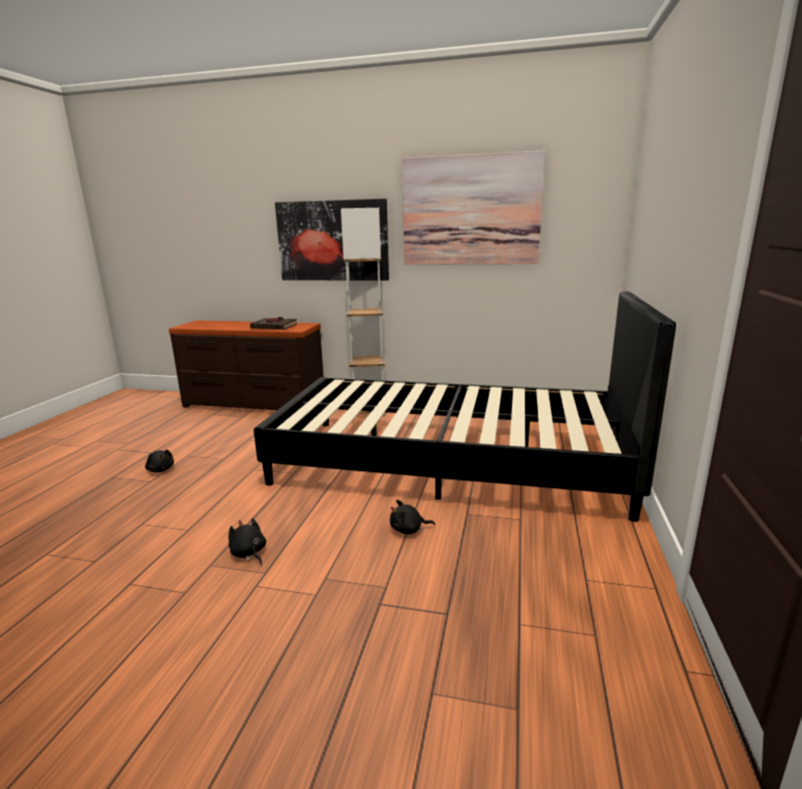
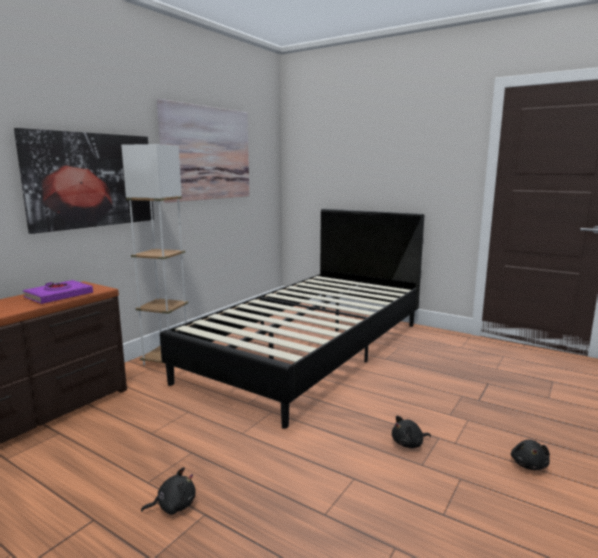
camera: 70 degrees left, 5 degrees down
black book [250,317,297,330] -> purple book [23,280,93,304]
black plush toy [390,500,435,534] -> black plush toy moved to [511,439,550,470]

